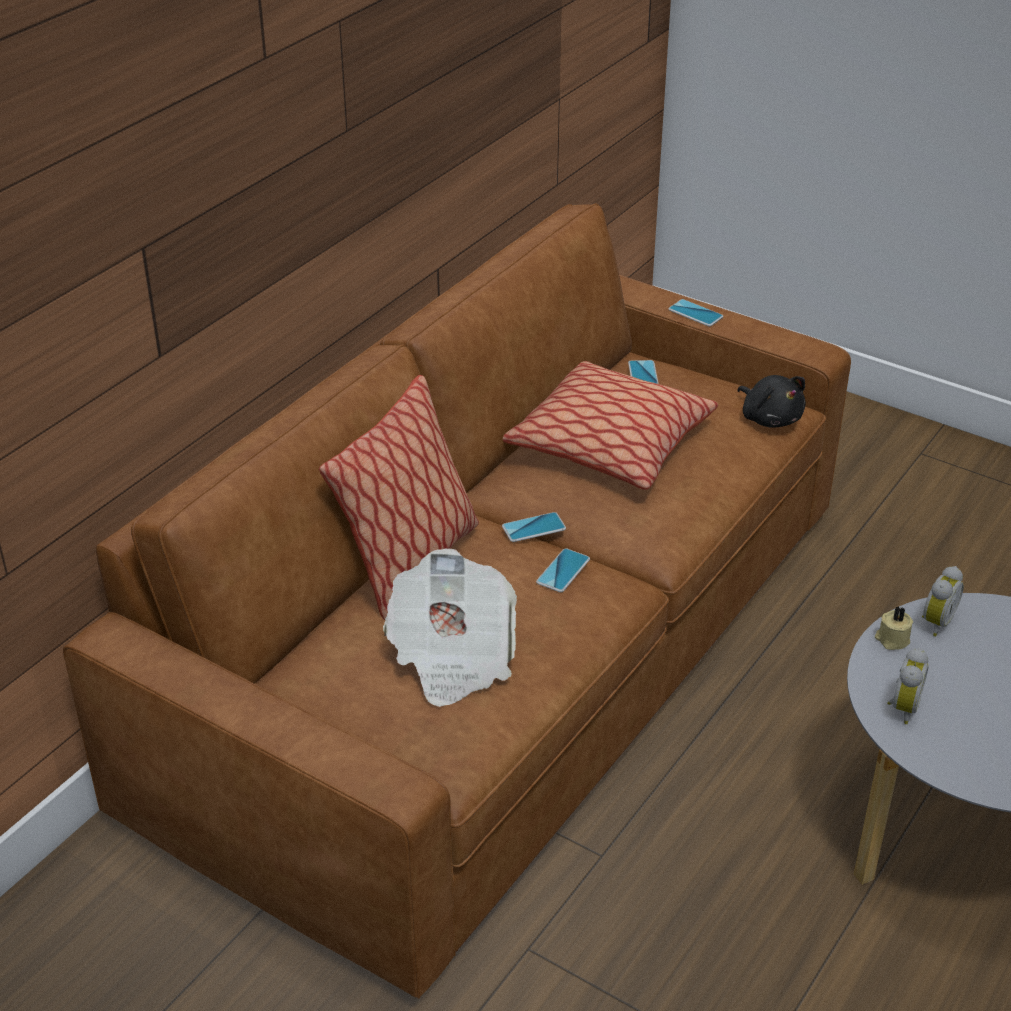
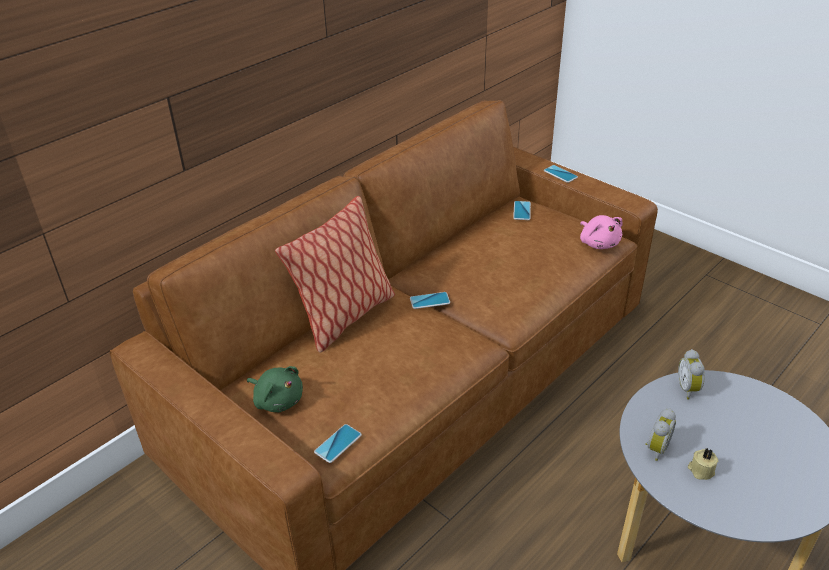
camera: 10 degrees right, 0 degrees up
newspaper [383,549,517,707] -> none
pillow [503,361,718,490] -> none
phone [536,548,590,592] -> phone moved to [314,424,362,463]
black plush toy [737,375,806,428] -> pink plush toy [580,215,623,249]
beige candle [875,607,913,650] -> beige candle moved to [688,448,718,480]
alarm clock [922,566,964,636] -> alarm clock turned 135 degrees clockwise [678,349,705,399]
none -> green plush toy [247,366,303,412]

